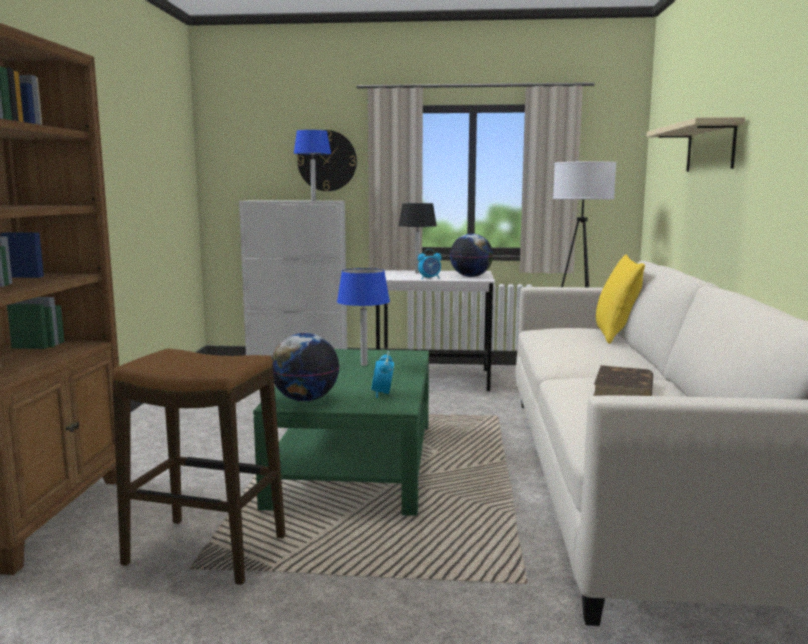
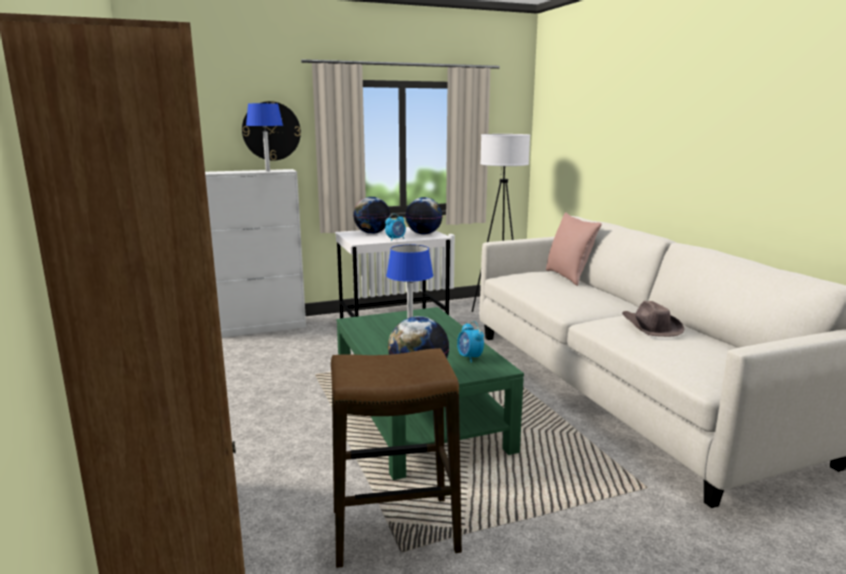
camera: 25 degrees left, 5 degrees up
black table lamp [399,203,437,273] -> globe [353,197,391,234]
brown book [593,365,653,396] -> brown hat [622,301,684,337]
yellow pillow [596,254,645,344] -> pink pillow [546,212,602,286]
beige shelf [647,117,745,172] -> none

